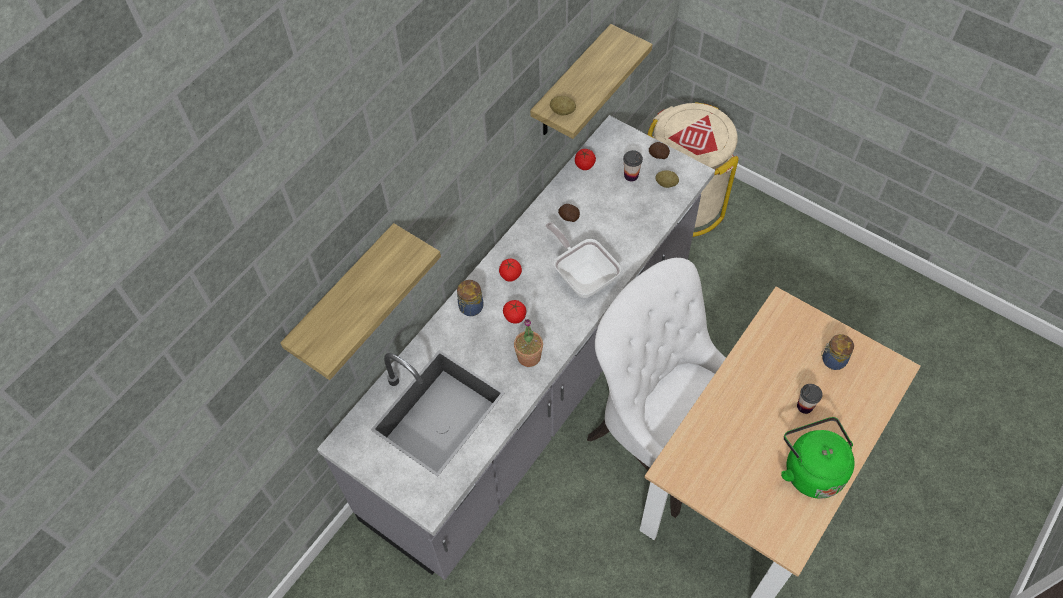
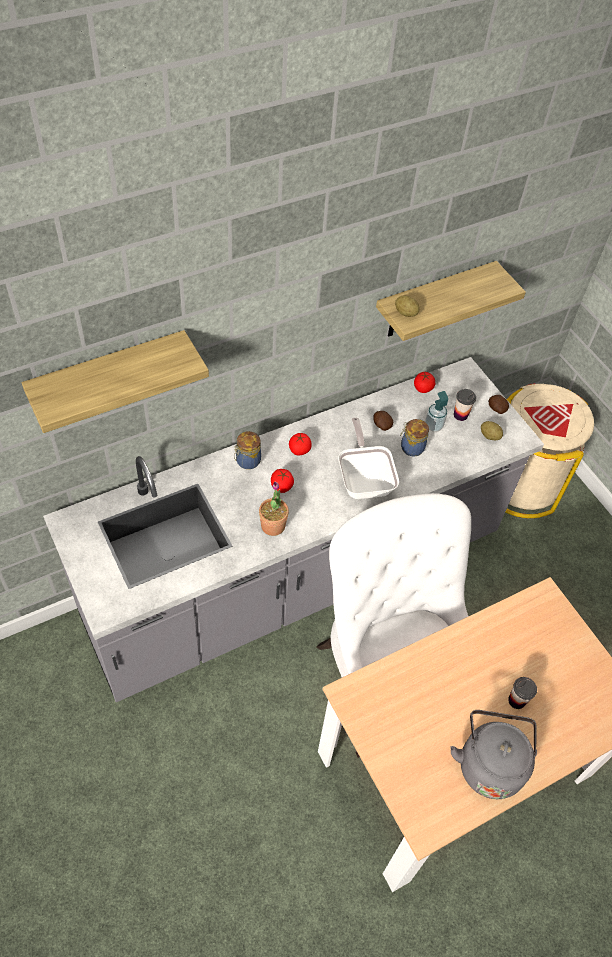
camera: 20 degrees right, 5 degrees down
green kettle [781,417,855,499] -> grey kettle [450,710,537,799]
jar [821,334,854,370] -> jar moved to [400,419,429,456]
none -> soap dispenser [425,391,448,432]

